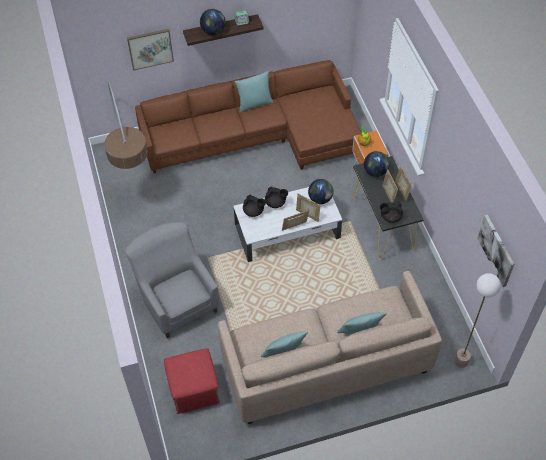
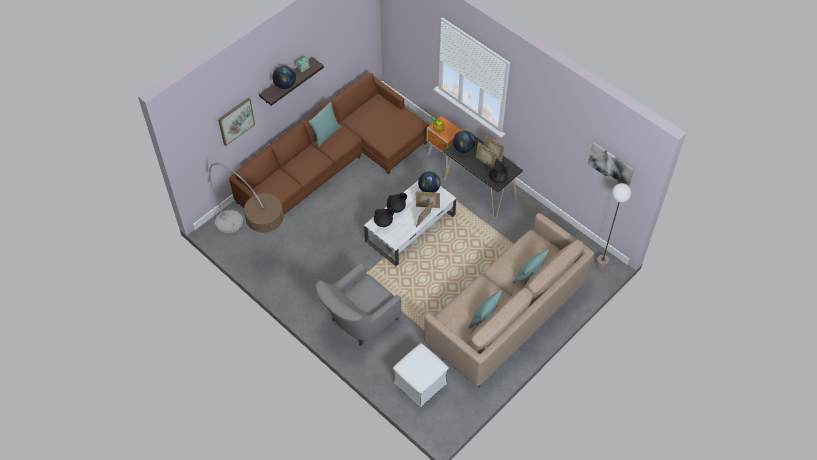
camera: 30 degrees left, 0 degrees up
grey armchair [125,222,220,338] -> grey armchair turned 75 degrees counterclockwise [316,263,401,346]
red ottoman [164,348,220,414] -> white ottoman [393,343,449,407]

